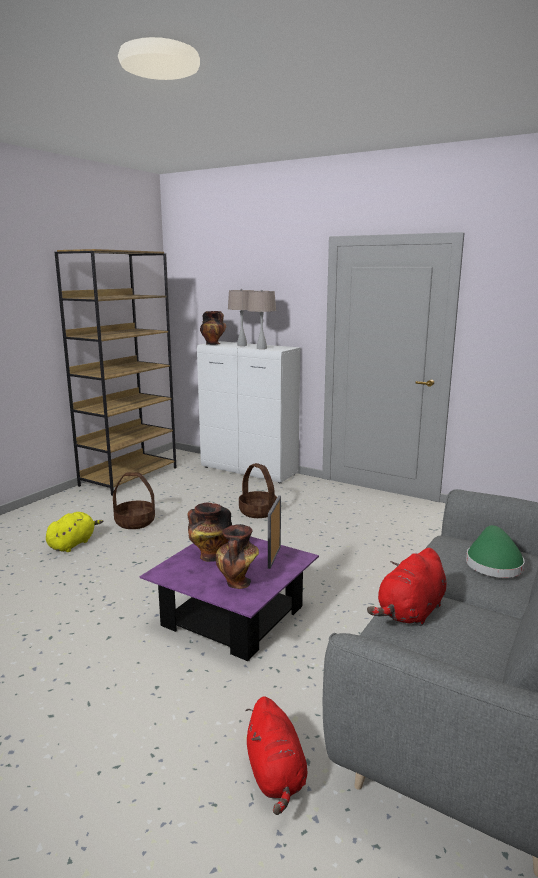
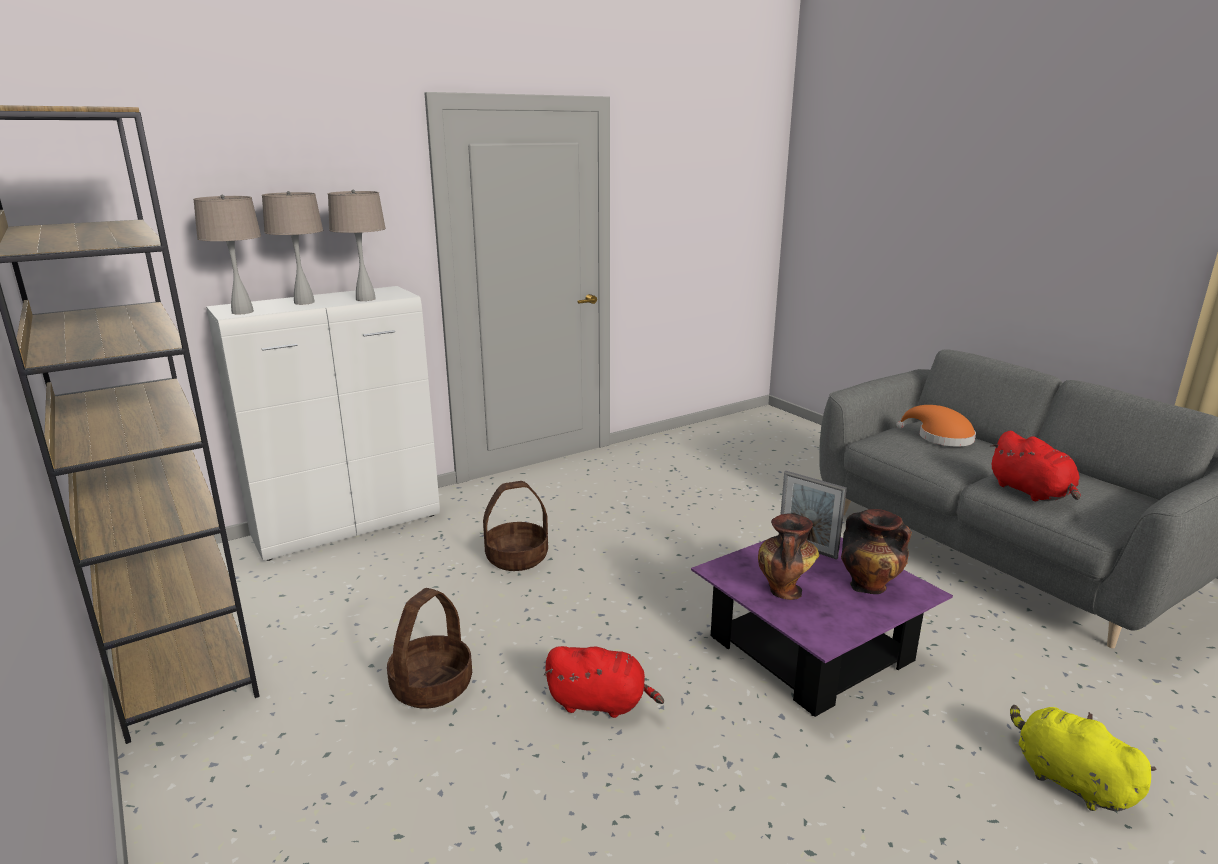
camera: 65 degrees left, 5 degrees up
yellow plush toy [46,512,103,552] -> yellow plush toy moved to [1010,705,1157,811]
vase [200,311,226,345] -> beige table lamp [193,195,261,314]
red plush toy [246,696,307,815] -> red plush toy moved to [544,646,664,718]
green hat [466,525,525,578] -> orange hat [896,405,976,446]

